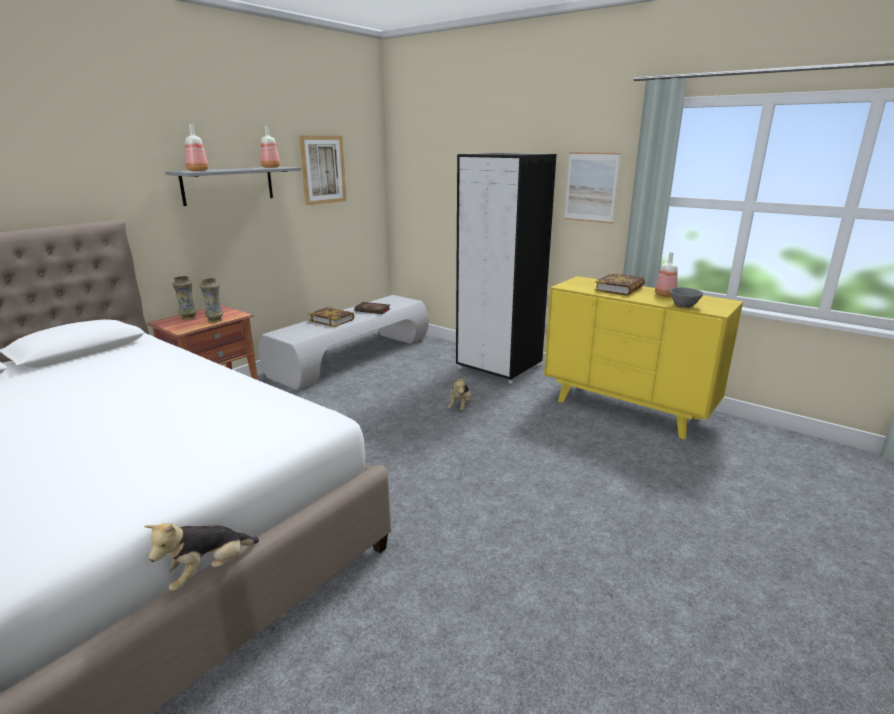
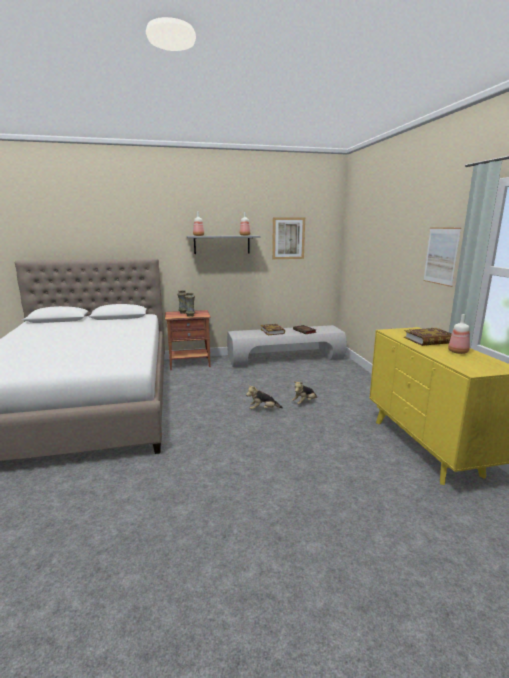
camera: 40 degrees right, 5 degrees down
plush toy [144,523,259,591] -> plush toy moved to [246,385,283,409]
wardrobe [456,153,557,384] -> none
grey bowl [669,287,704,308] -> none

